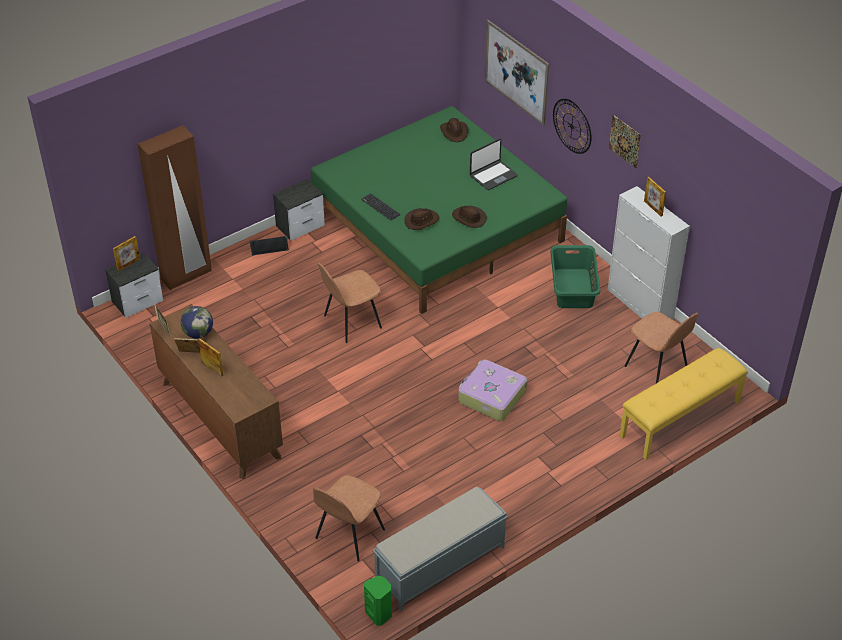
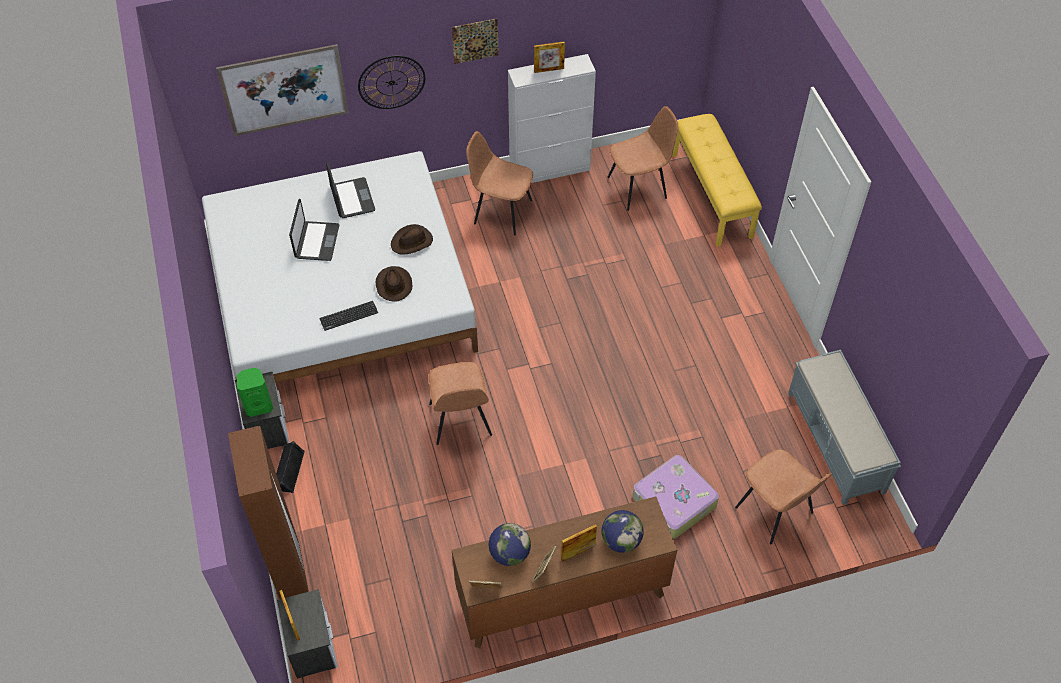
camera: 70 degrees left, 10 degrees up
green bed [311,106,567,314] -> white bed [202,151,478,383]
green speaker [364,576,392,626] -> green speaker moved to [237,368,273,417]
brown hat [440,118,469,142] -> none
suitcase [458,359,527,421] -> suitcase moved to [632,455,719,539]
green laundry basket [550,245,600,308] -> brown chair [466,131,533,235]
none -> laptop [289,199,339,261]
none -> globe [602,510,644,553]

